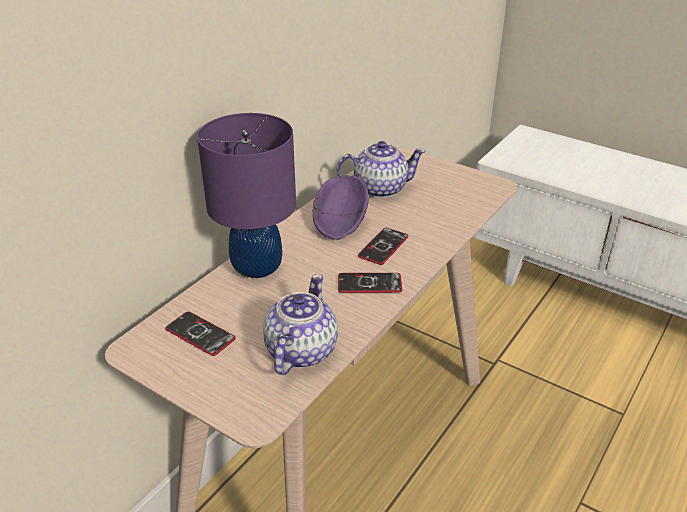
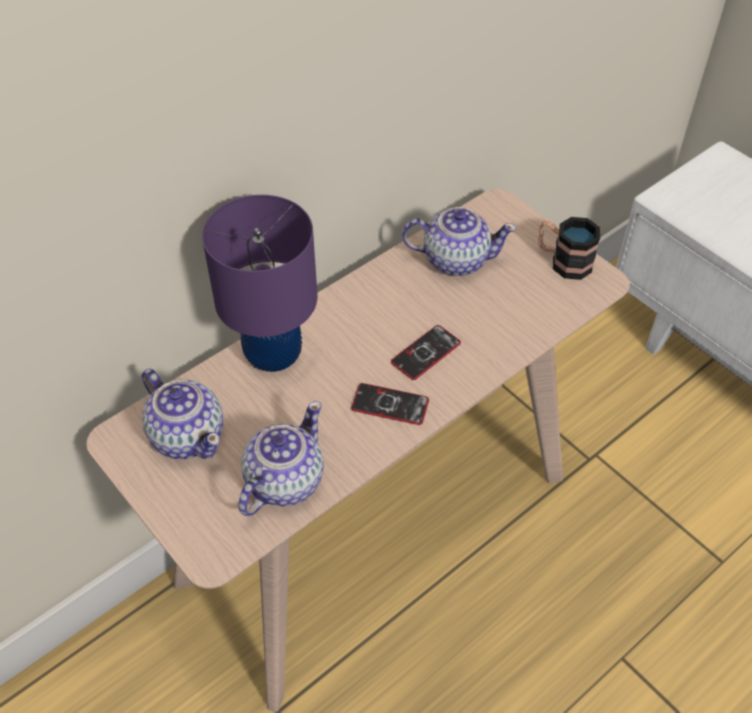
camera: 15 degrees right, 15 degrees up
phone [165,312,236,356] -> teapot [141,368,223,459]
purple bowl [312,175,369,240] -> none
none -> mug [538,217,600,280]

